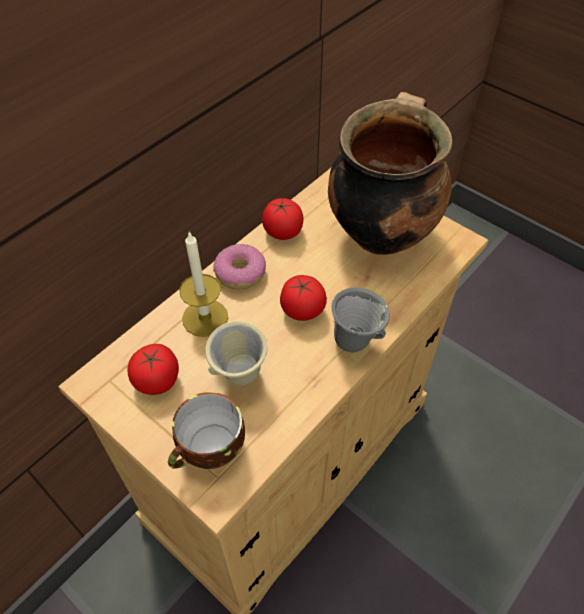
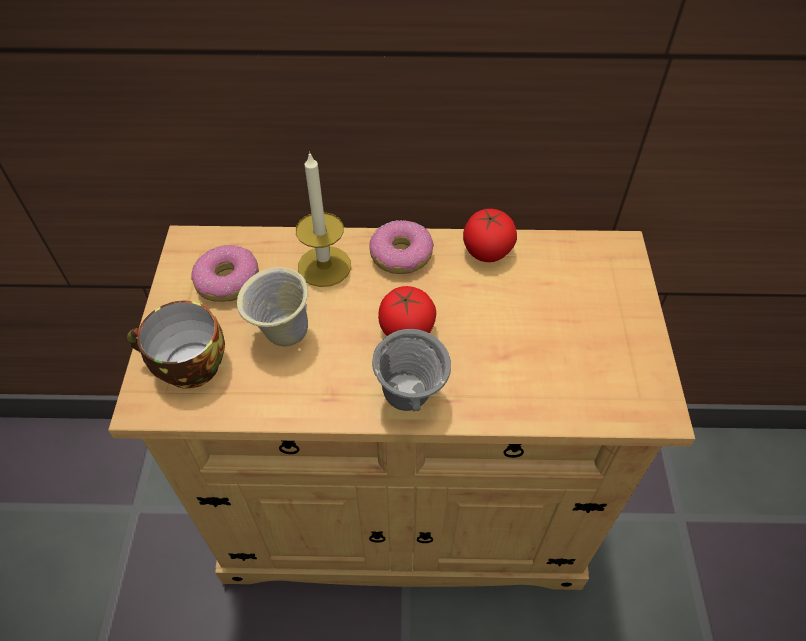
camera: 50 degrees right, 0 degrees up
tomato [128,344,179,395] -> donut [191,245,259,302]
cooking pot [328,92,452,255] -> none

